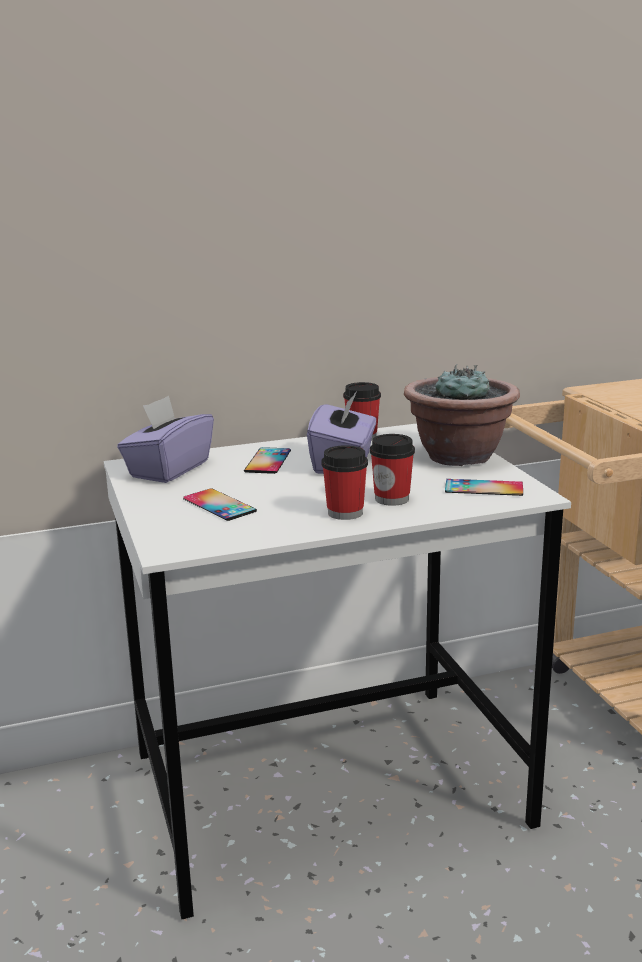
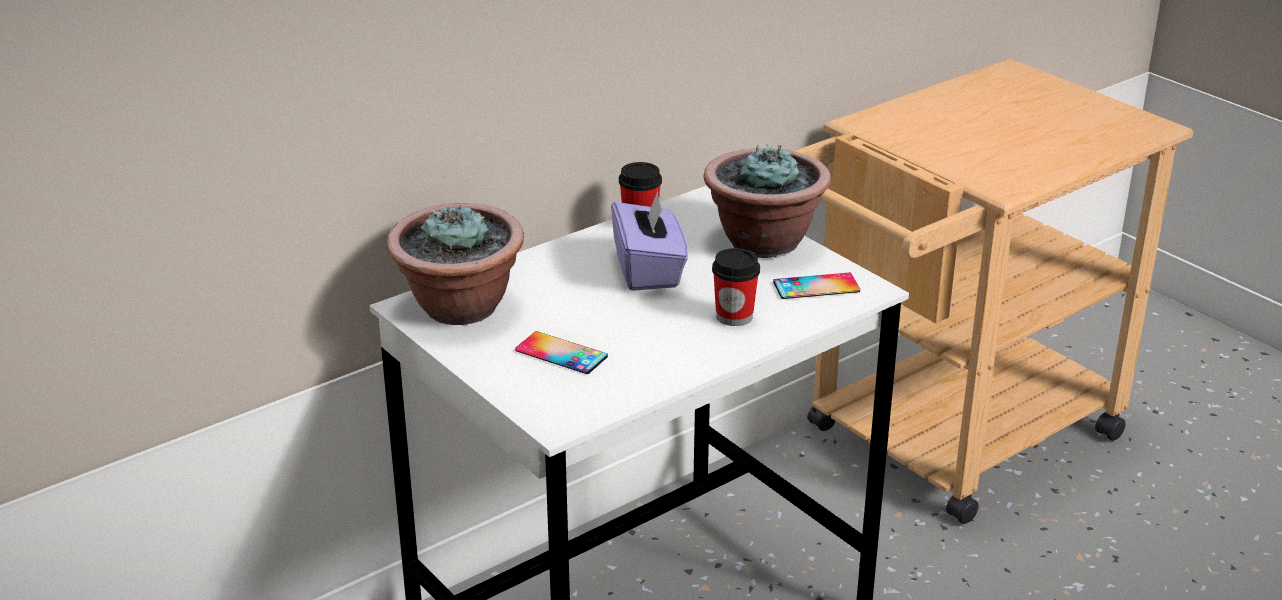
camera: 20 degrees left, 10 degrees up
purple tissue box [117,395,214,483] -> potted plant [387,203,524,325]
phone [244,447,291,474] -> none
cup [322,445,368,520] -> none

